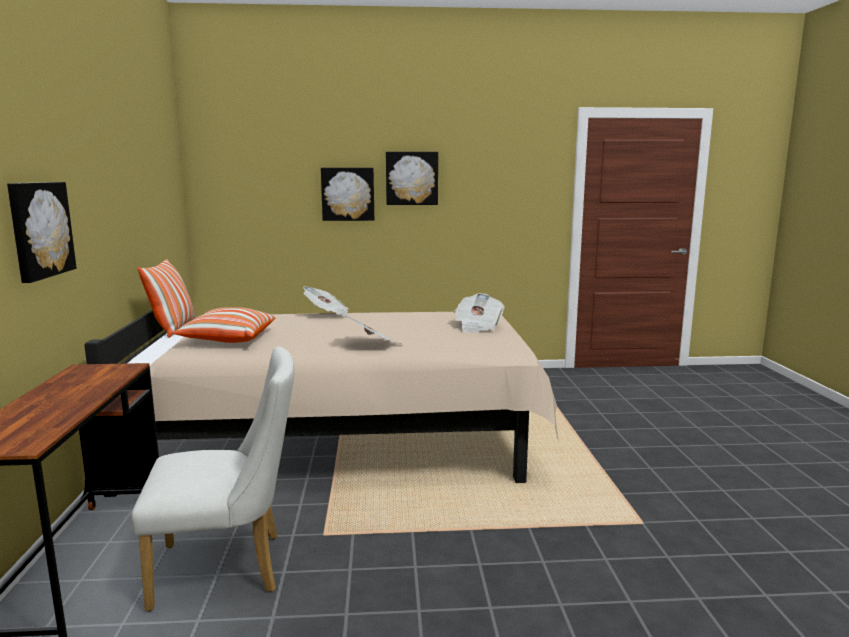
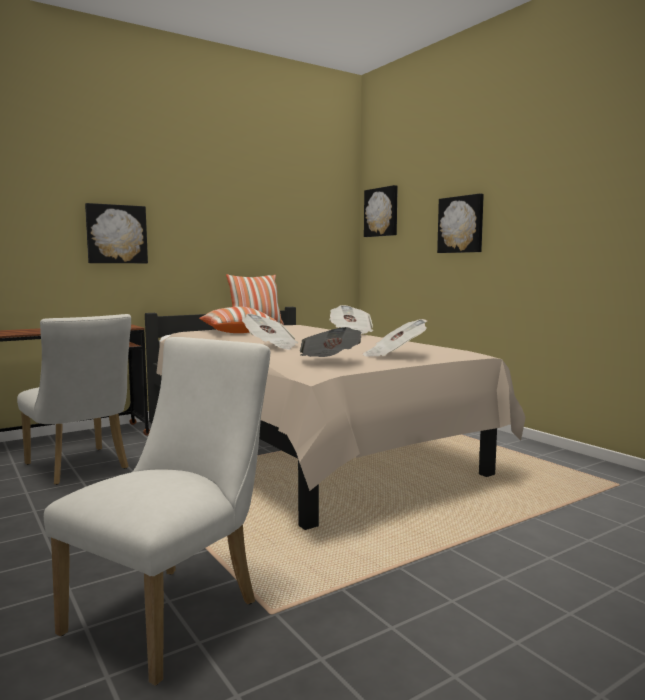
camera: 60 degrees right, 5 degrees down
picture [386,152,438,205] -> picture moved to [364,185,398,237]
none -> white chair [44,337,270,686]
none -> newspaper [300,327,362,357]

